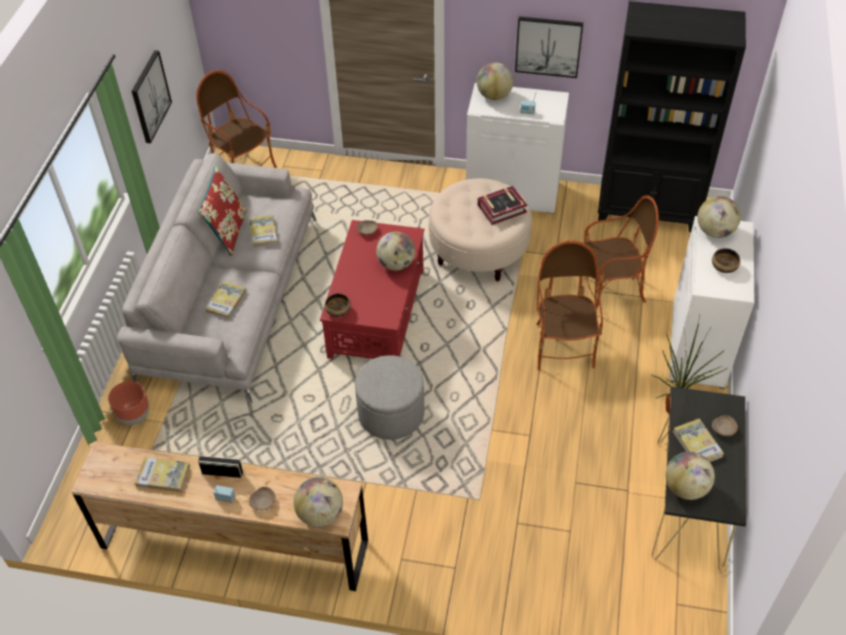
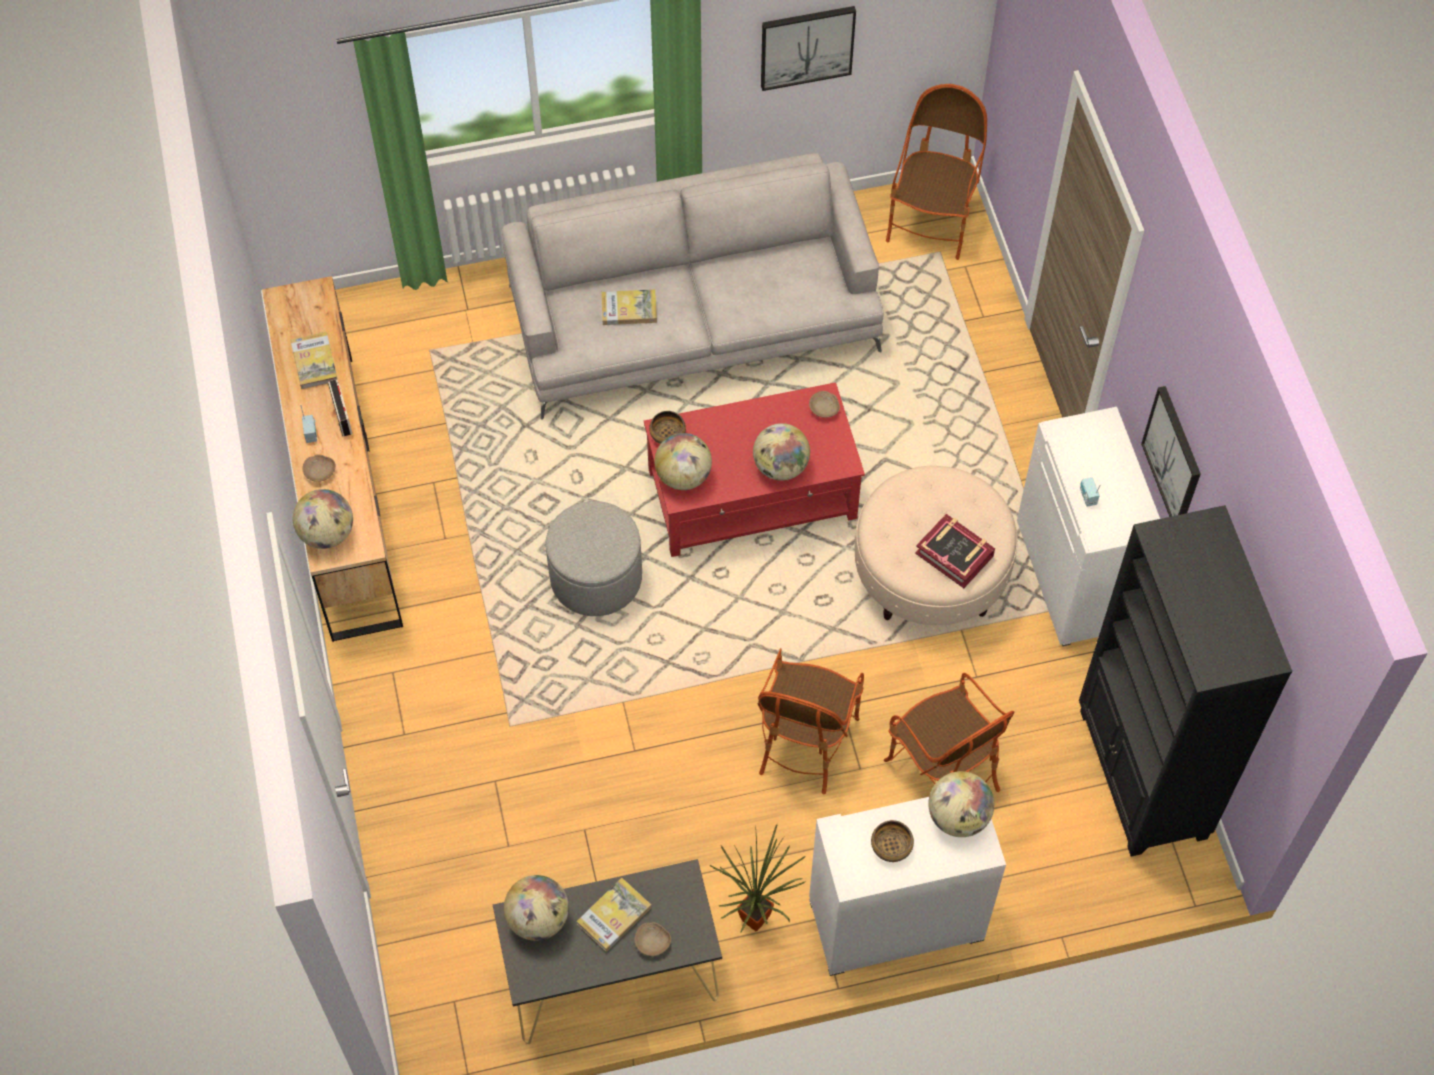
camera: 65 degrees right, 10 degrees up
brown planter [108,381,149,425] -> none
red pillow [198,166,247,256] -> none
book [249,215,278,248] -> none
globe [477,62,513,100] -> globe moved to [655,433,712,490]
armchair [536,241,603,371] -> armchair turned 135 degrees clockwise [758,648,864,794]

